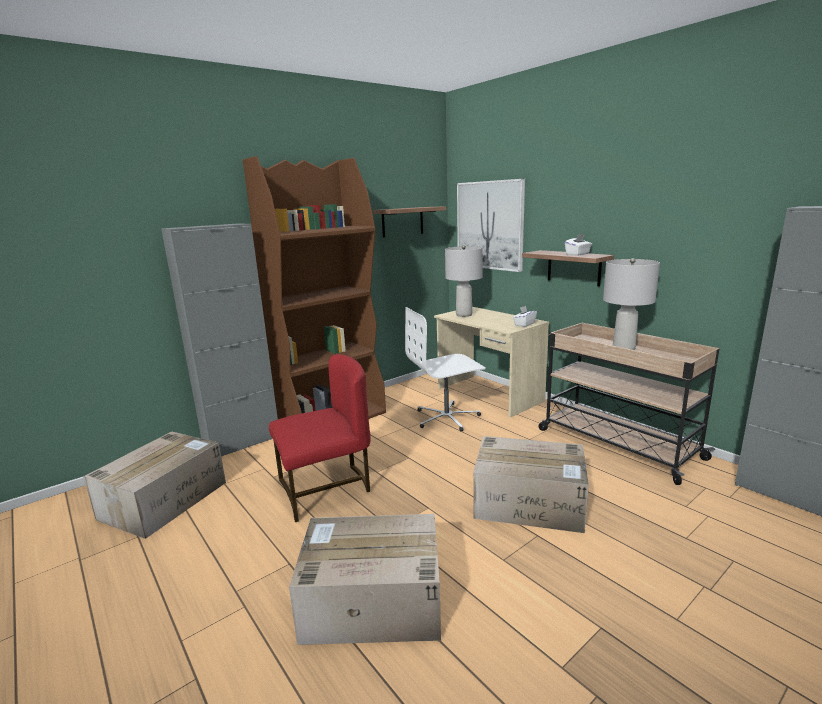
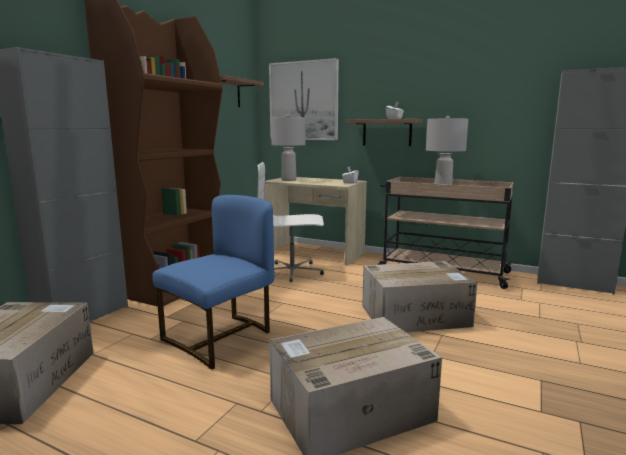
camera: 25 degrees left, 5 degrees down
red chair [269,354,371,522] -> blue chair [152,195,274,370]
white office chair [405,307,486,431] -> white office chair turned 45 degrees clockwise [257,162,324,282]

